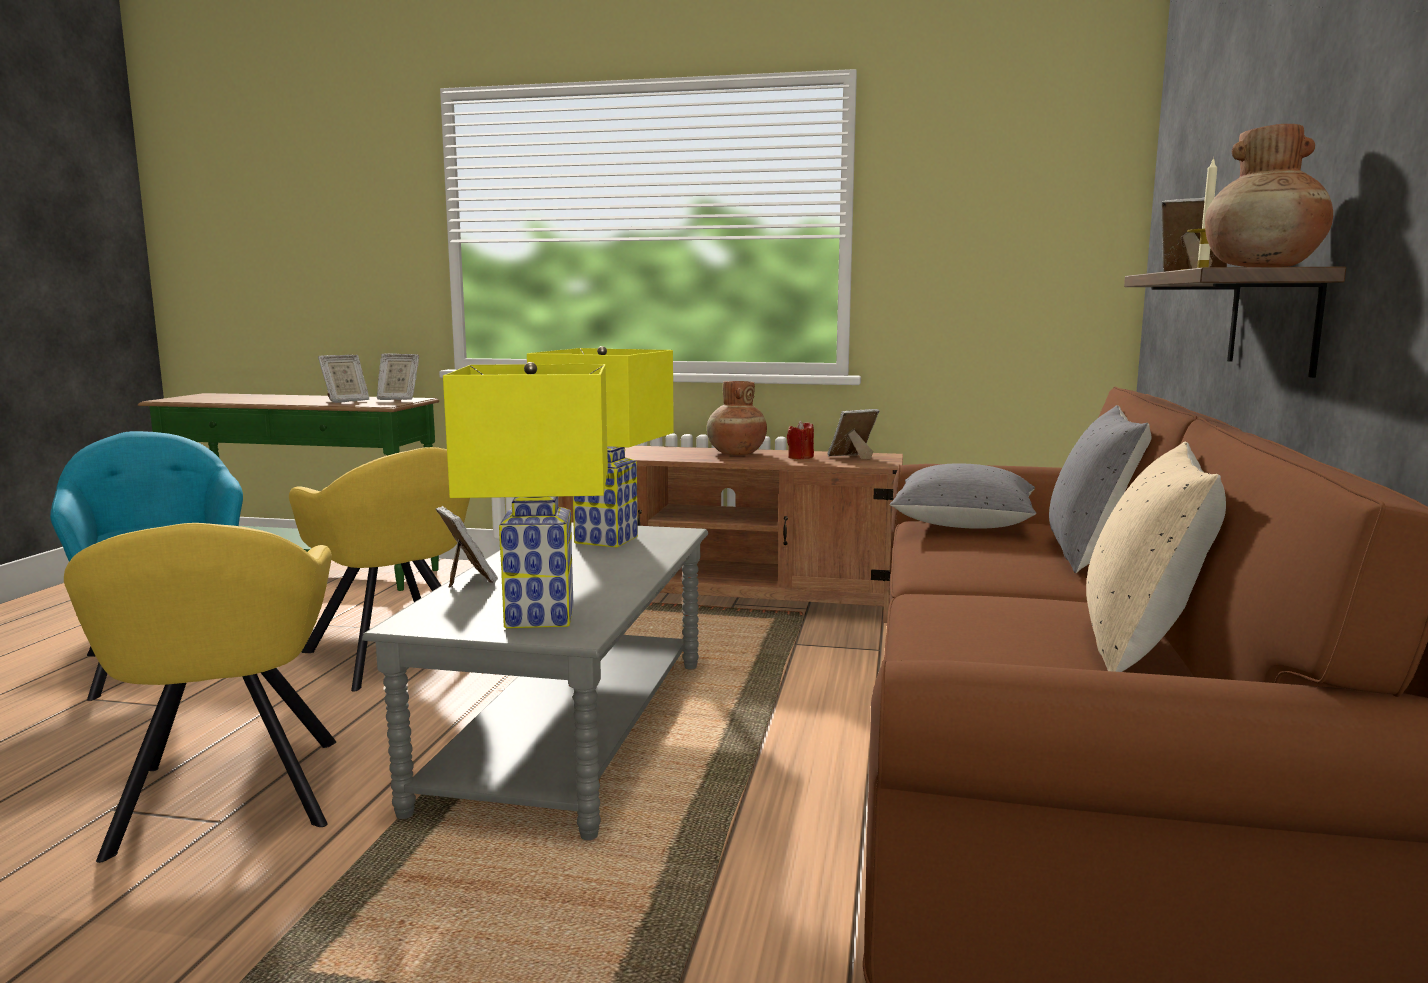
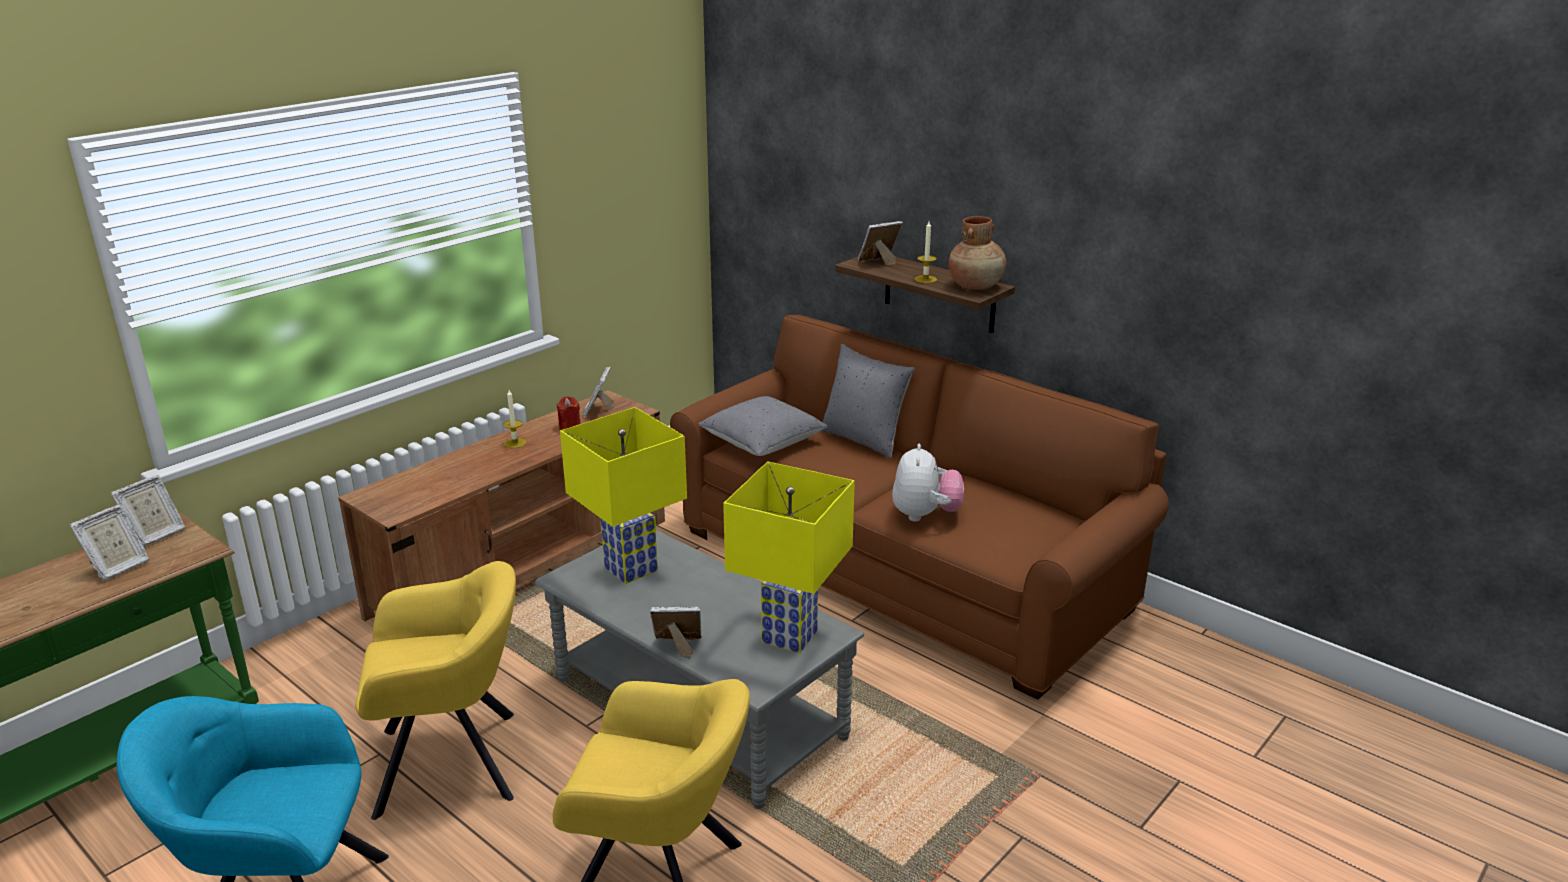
camera: 60 degrees left, 15 degrees up
picture frame [318,355,369,403] -> picture frame turned 45 degrees clockwise [69,505,149,581]
brown vase [707,381,767,455] -> candle [503,390,526,448]
beige pillow [1086,442,1226,672] -> none
none -> plush toy [892,444,964,522]

